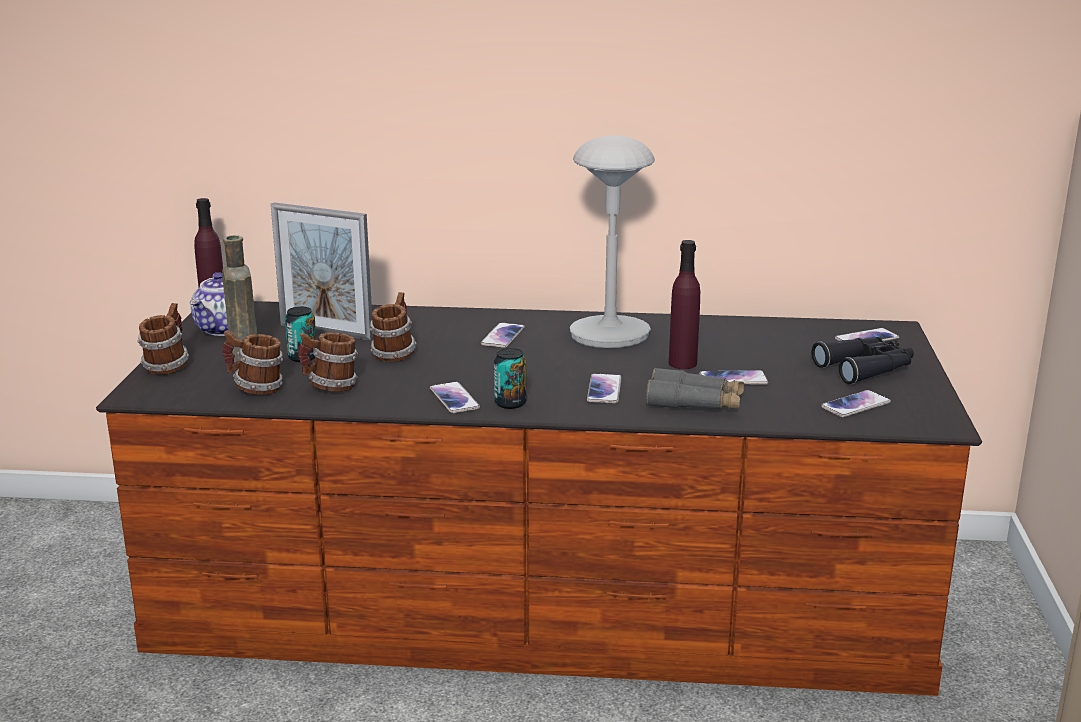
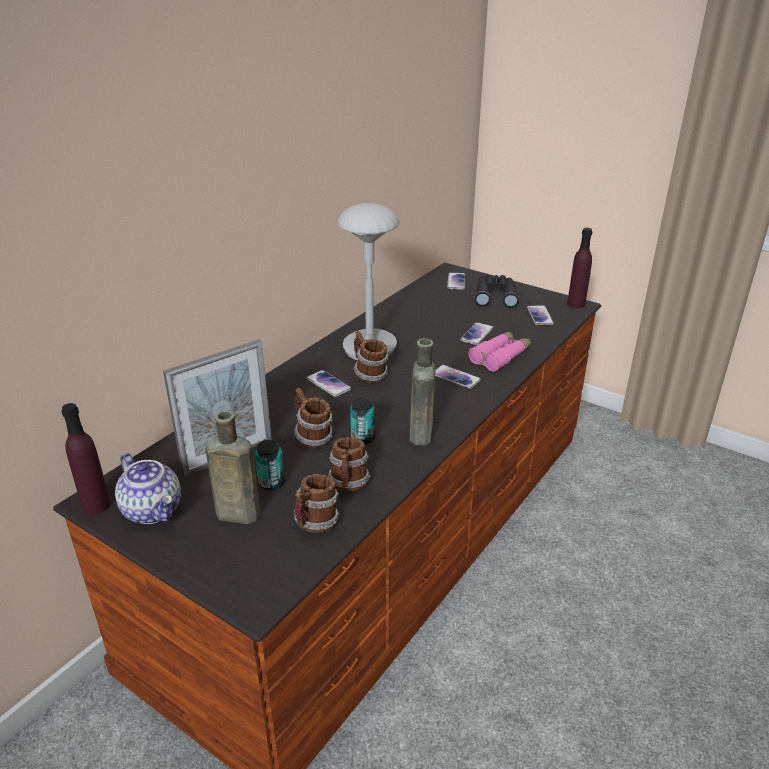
camera: 60 degrees left, 10 degrees up
mug [137,303,189,375] -> mug moved to [353,331,388,383]
phone [430,382,480,413] -> brown bottle [410,338,436,446]
can [494,348,526,409] -> can moved to [350,398,376,444]
grey binoculars [646,368,744,409] -> pink binoculars [468,331,531,372]
purple bottle [669,240,700,369] -> purple bottle moved to [567,228,592,308]

